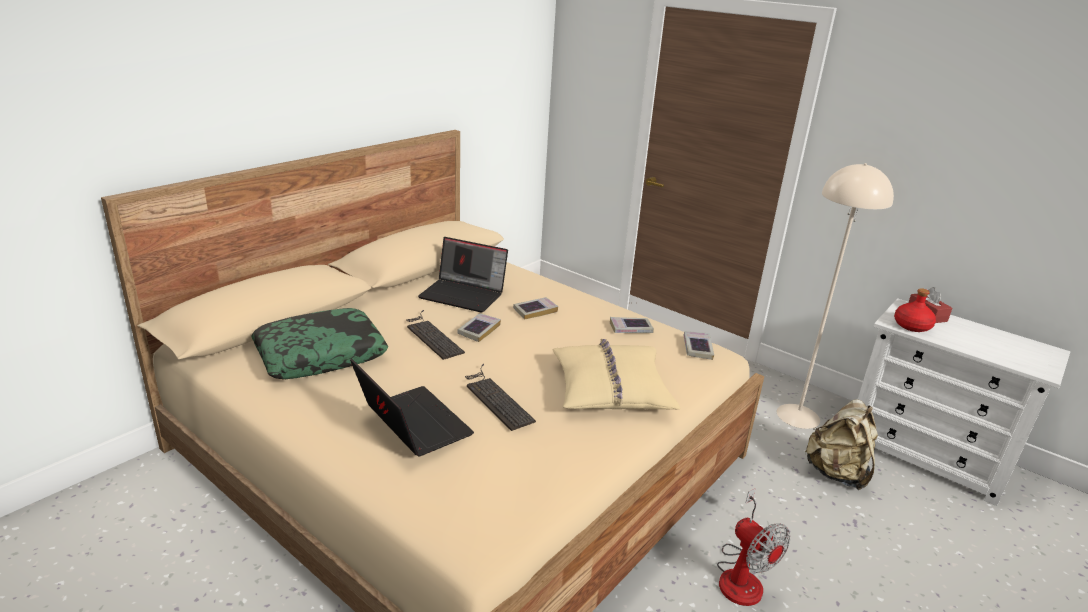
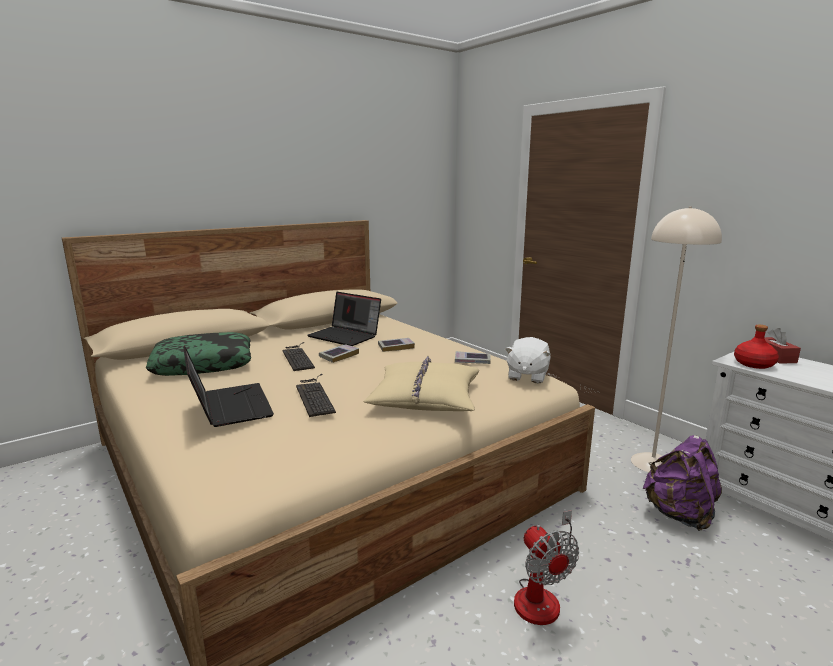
camera: 15 degrees right, 10 degrees down
book [683,331,714,360] -> white plush toy [505,337,551,384]
beige backpack [805,399,878,490] -> purple backpack [643,435,722,531]

